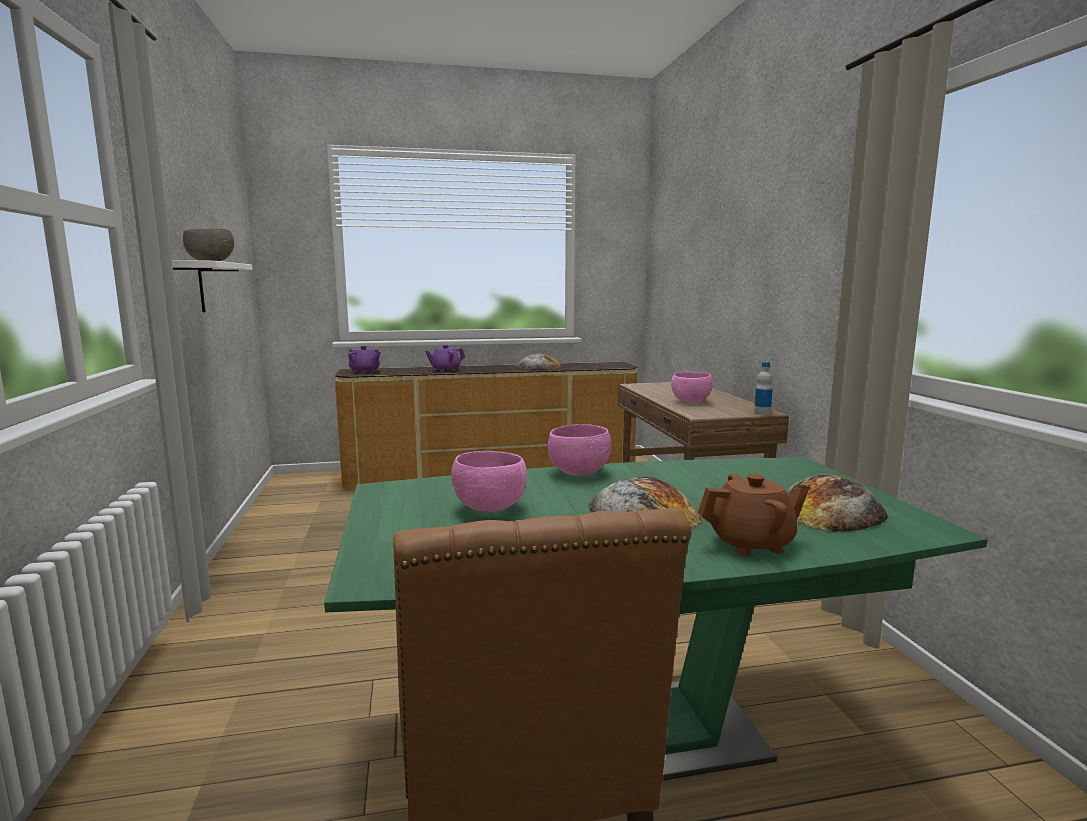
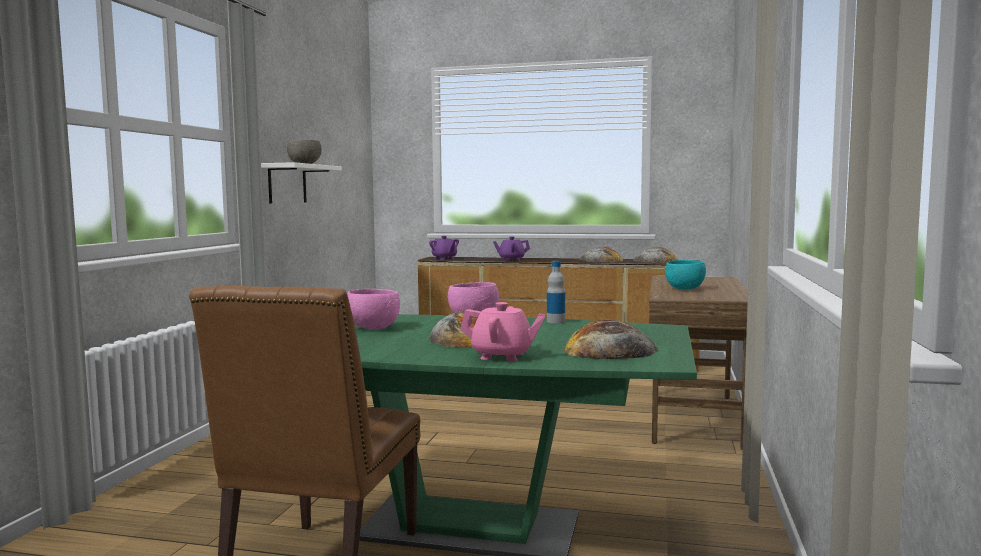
camera: 25 degrees right, 5 degrees down
pink bowl [671,372,712,403] -> turquoise bowl [665,260,706,290]
brown teapot [698,473,810,556] -> pink teapot [460,302,546,361]
bottle [754,362,772,415] -> bottle moved to [547,261,565,323]
none -> bread [633,247,678,263]

